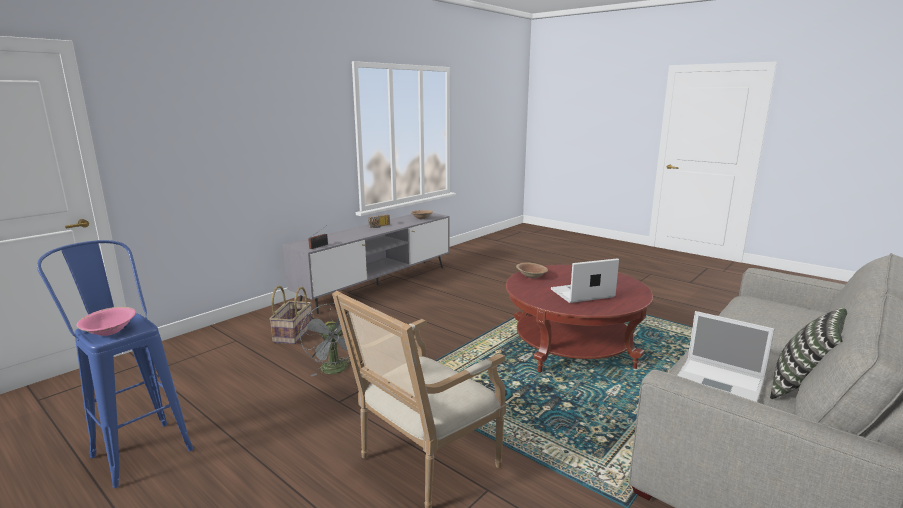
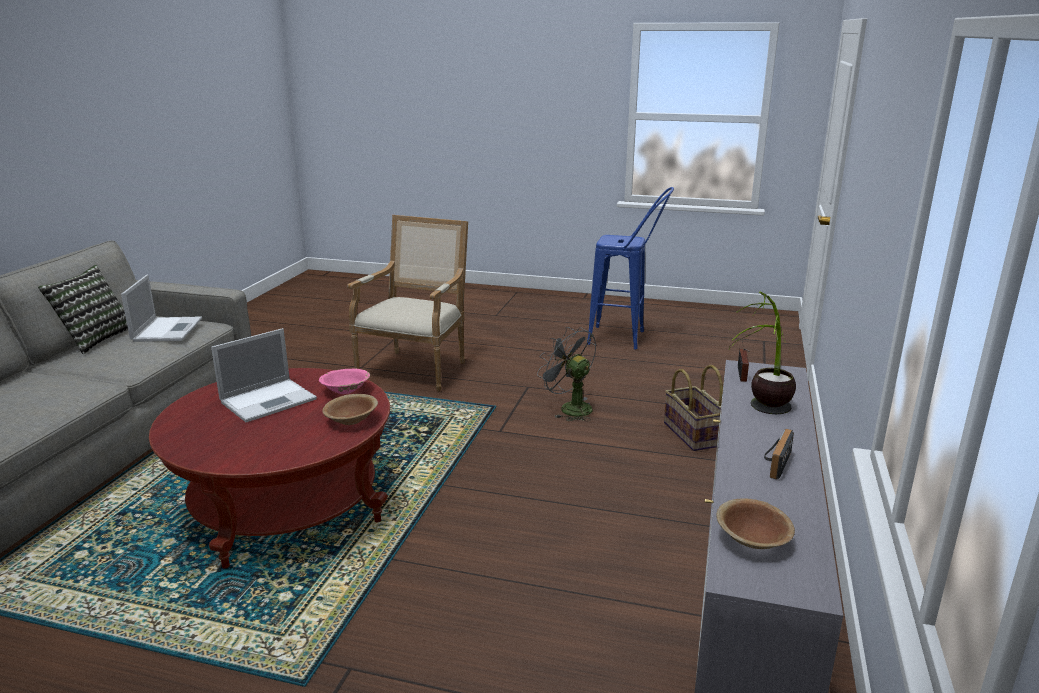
camera: 155 degrees right, 5 degrees up
pink bowl [77,307,136,336] -> pink bowl moved to [319,368,370,394]
laptop [677,311,774,402] -> laptop turned 75 degrees clockwise [121,275,202,342]
none -> potted plant [729,291,796,414]

